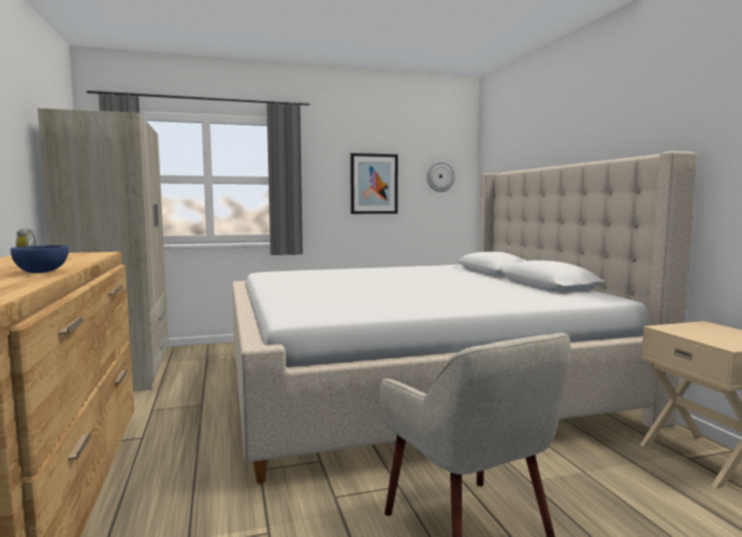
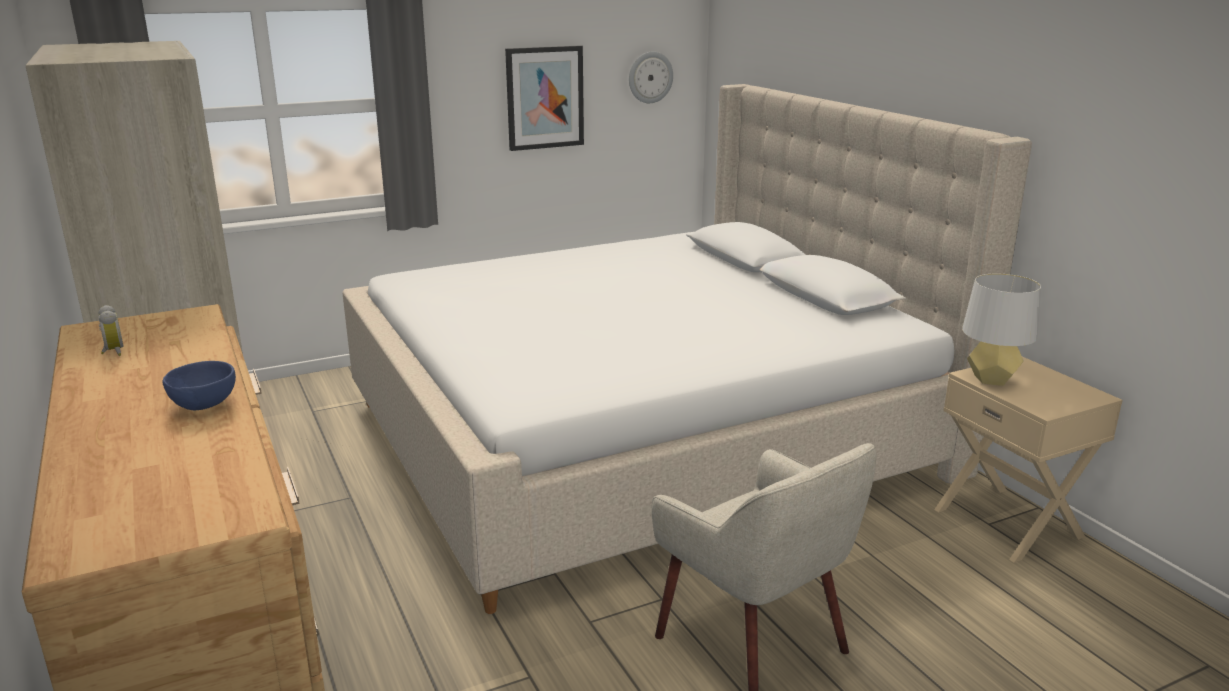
camera: 10 degrees left, 15 degrees up
none -> grey table lamp [962,273,1041,386]

